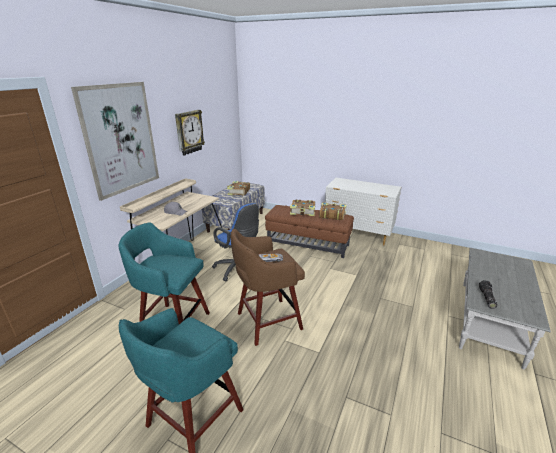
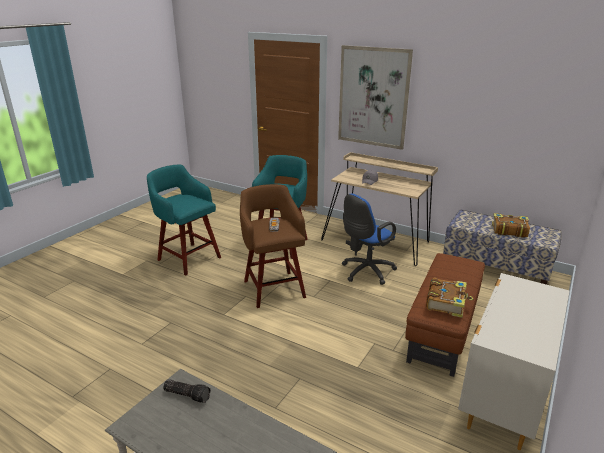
camera: 95 degrees right, 0 degrees up
wall clock [175,110,205,155] -> none
book [290,199,315,216] -> none

